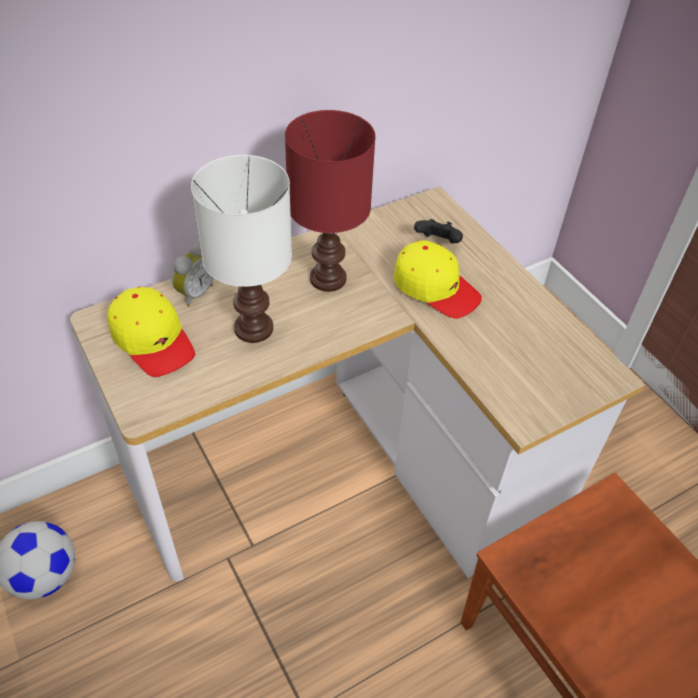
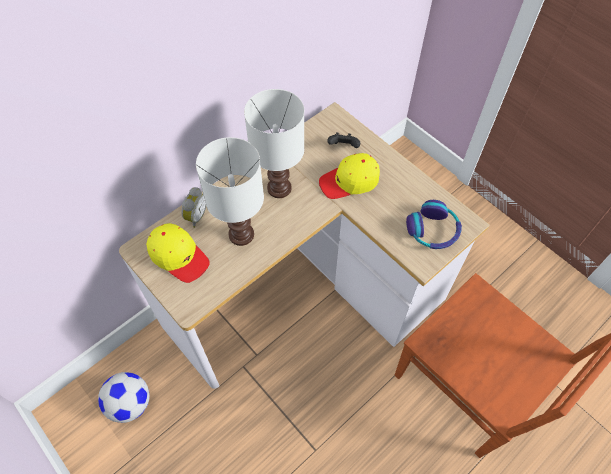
camera: 10 degrees left, 10 degrees up
red table lamp [285,110,376,292] -> white table lamp [244,89,305,198]
yellow cap [394,240,482,319] -> yellow cap turned 135 degrees clockwise [319,153,380,199]
none -> headphones [406,200,462,249]

